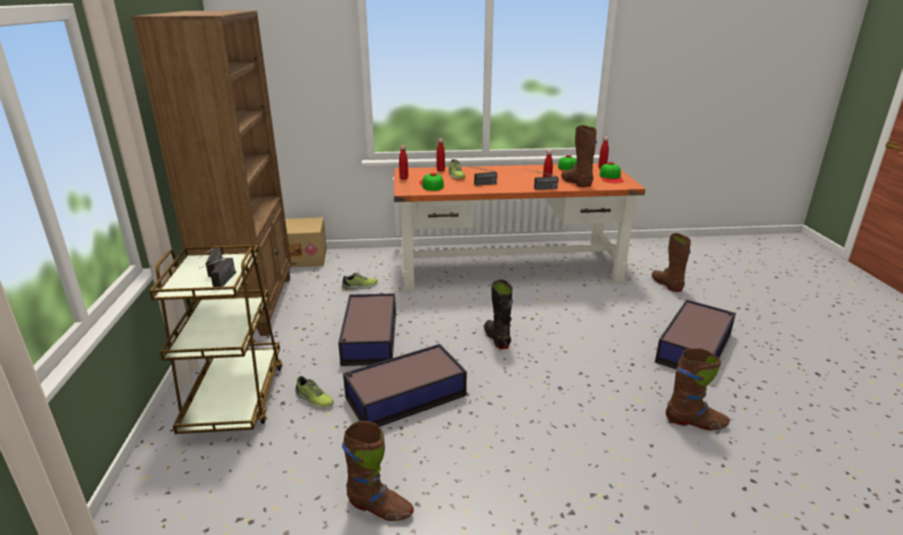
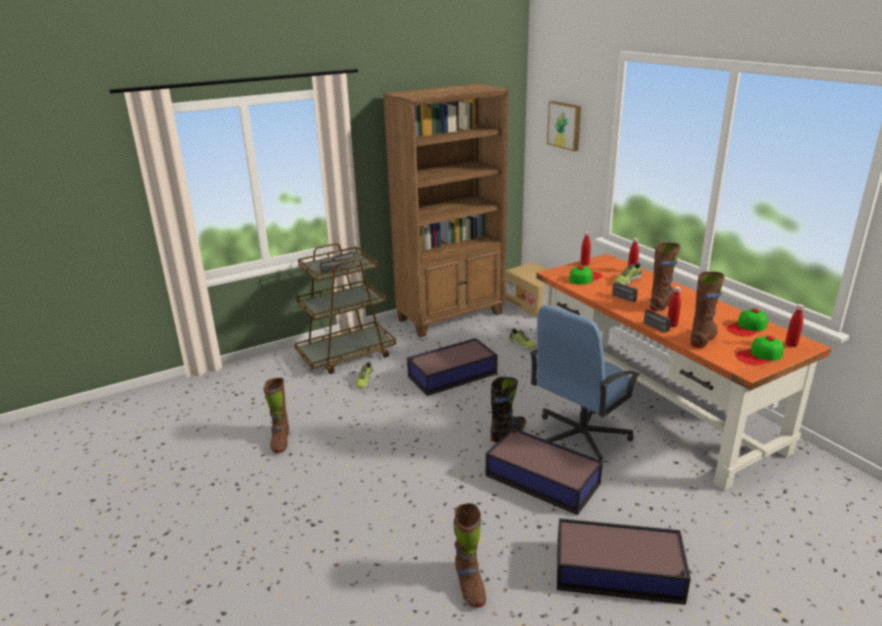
camera: 65 degrees right, 0 degrees up
storage box [343,344,467,427] -> storage box moved to [486,427,603,515]
brown boot [652,233,691,292] -> brown boot moved to [650,242,681,311]
none -> blue office chair [530,305,641,461]
none -> picture [547,101,581,151]

